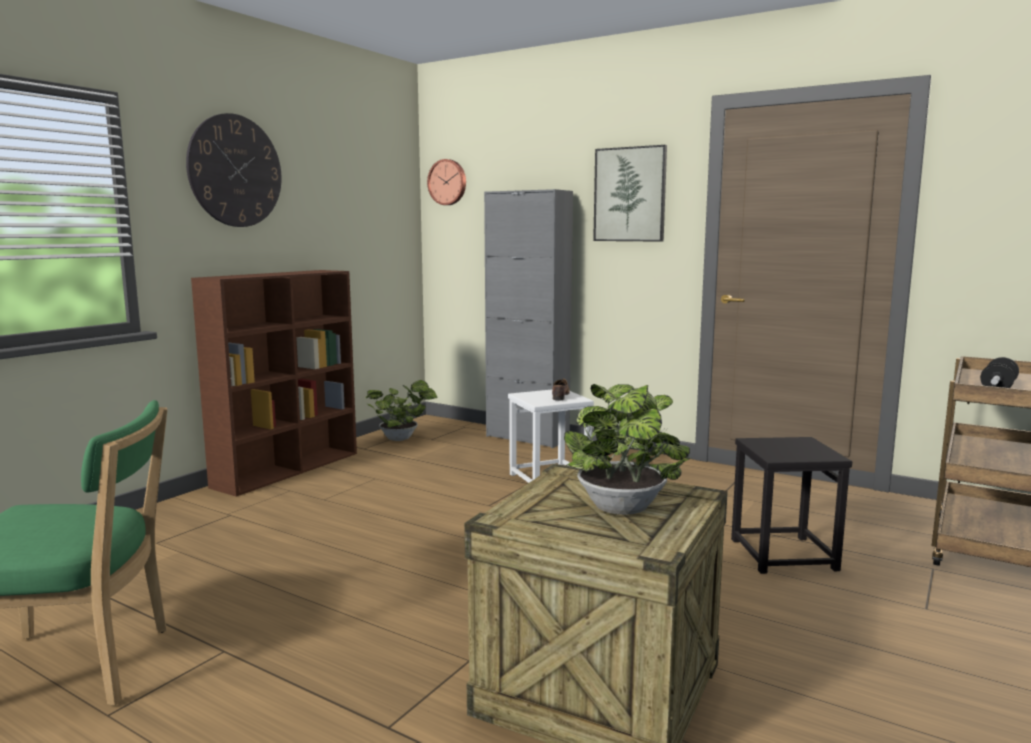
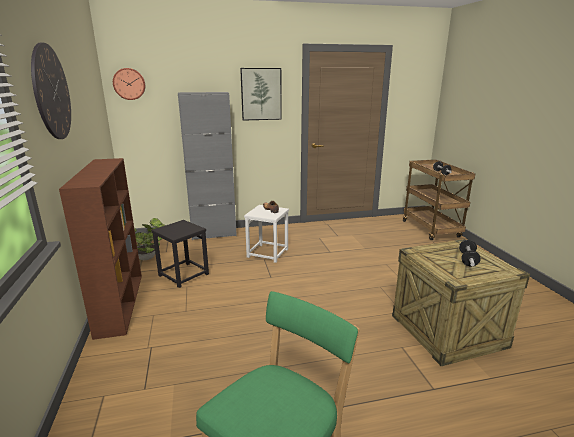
camera: 45 degrees left, 10 degrees up
potted plant [564,384,690,515] -> dumbbell [459,240,481,266]
black stool [731,437,852,574] -> black stool moved to [151,220,209,288]

